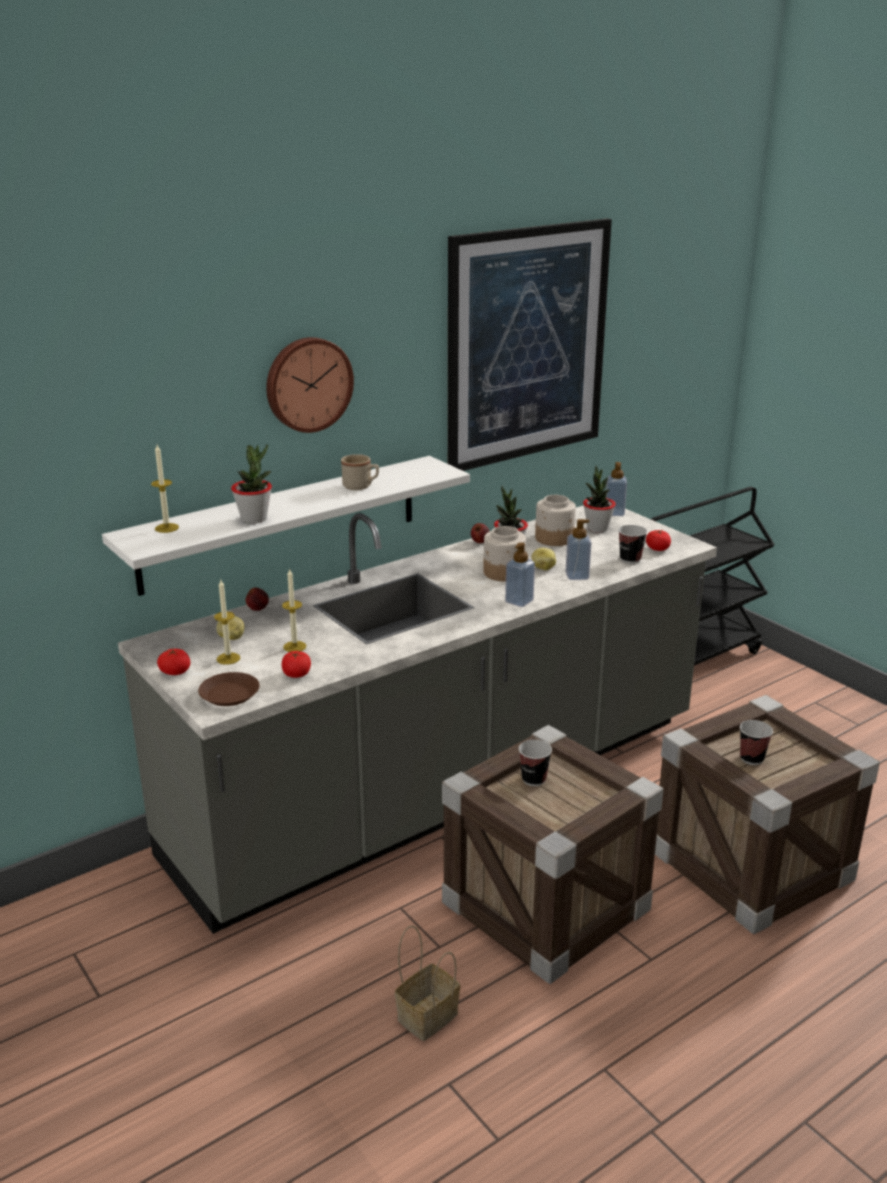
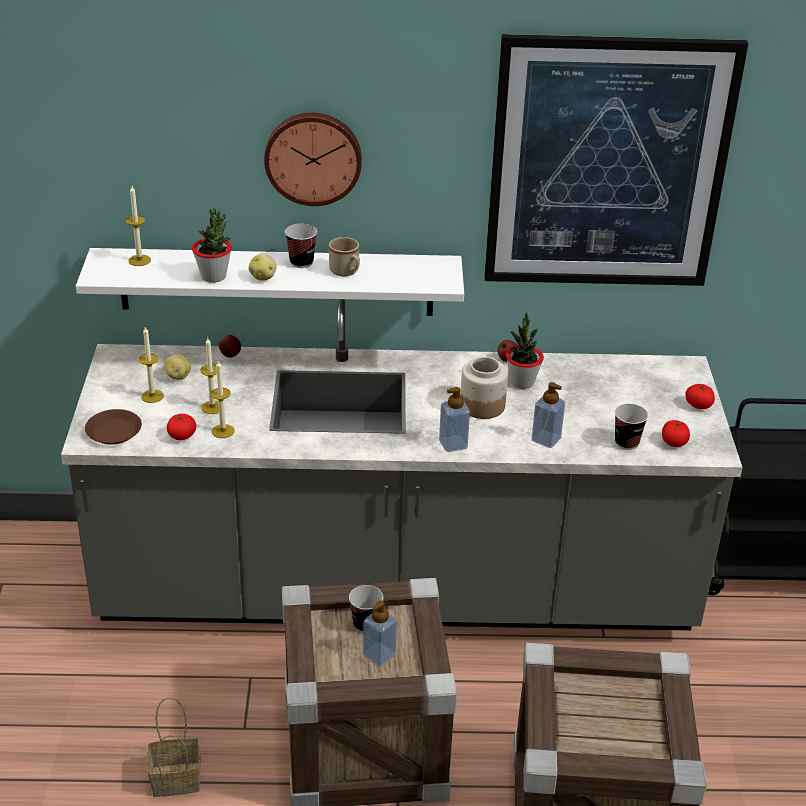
camera: 35 degrees right, 10 degrees up
tomato [157,649,190,675] -> tomato moved to [685,384,715,409]
potato [532,548,556,570] -> potato moved to [249,254,276,281]
jar [535,495,576,546] -> none
potted plant [583,466,616,533] -> none
soap dispenser [606,462,627,516] -> soap dispenser moved to [363,600,397,666]
cup [740,720,773,765] -> cup moved to [285,224,317,268]
none -> candle [211,360,235,438]

